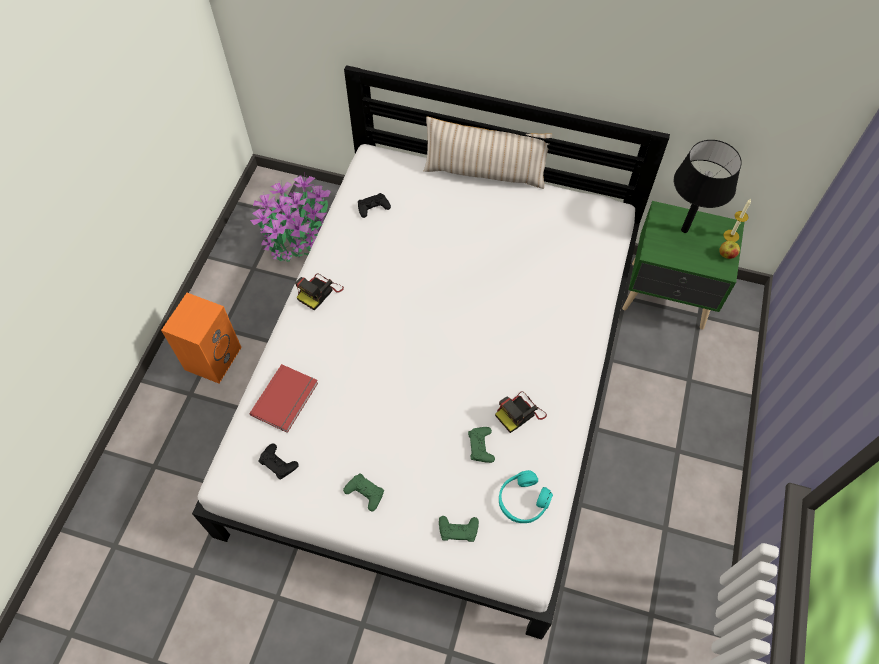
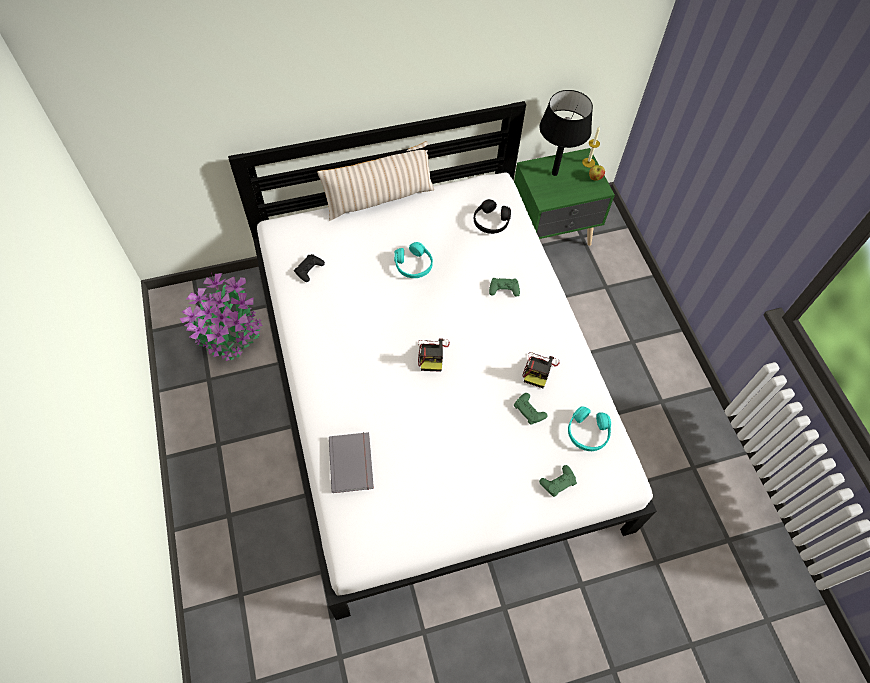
camera: 35 degrees left, 0 degrees up
orange speaker [161,293,242,384] -> none
red book [249,364,318,433] -> grey book [329,432,374,493]
black game controller [258,443,299,480] -> none
camera [295,274,344,311] -> camera moved to [418,338,450,372]
green game controller [343,473,384,511] -> green game controller moved to [489,278,520,297]
none -> turquoise headphones [394,242,433,278]
none -> black headphones [474,199,511,234]

